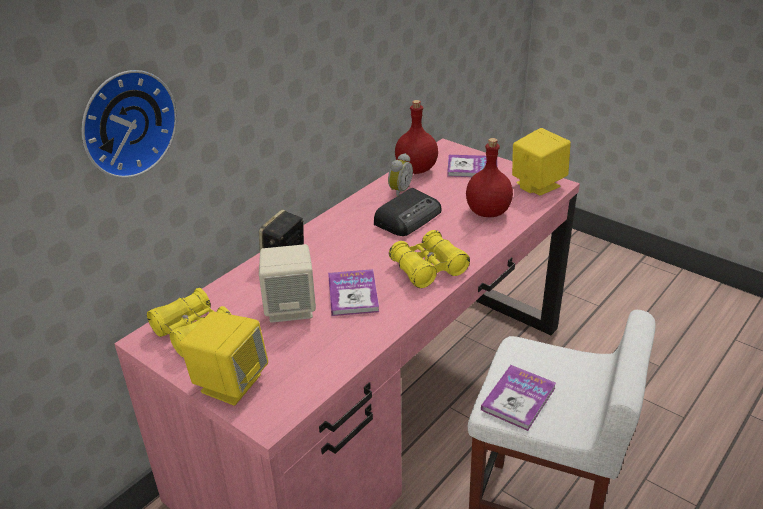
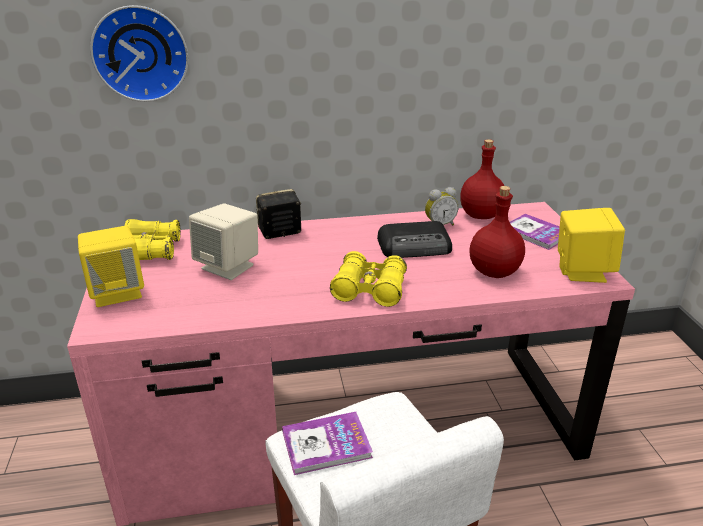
camera: 40 degrees right, 5 degrees down
book [328,269,379,316] -> none

